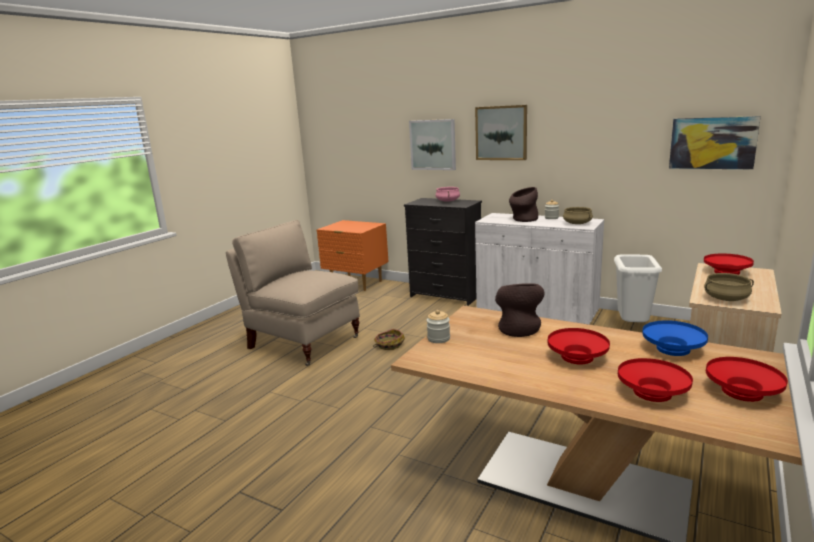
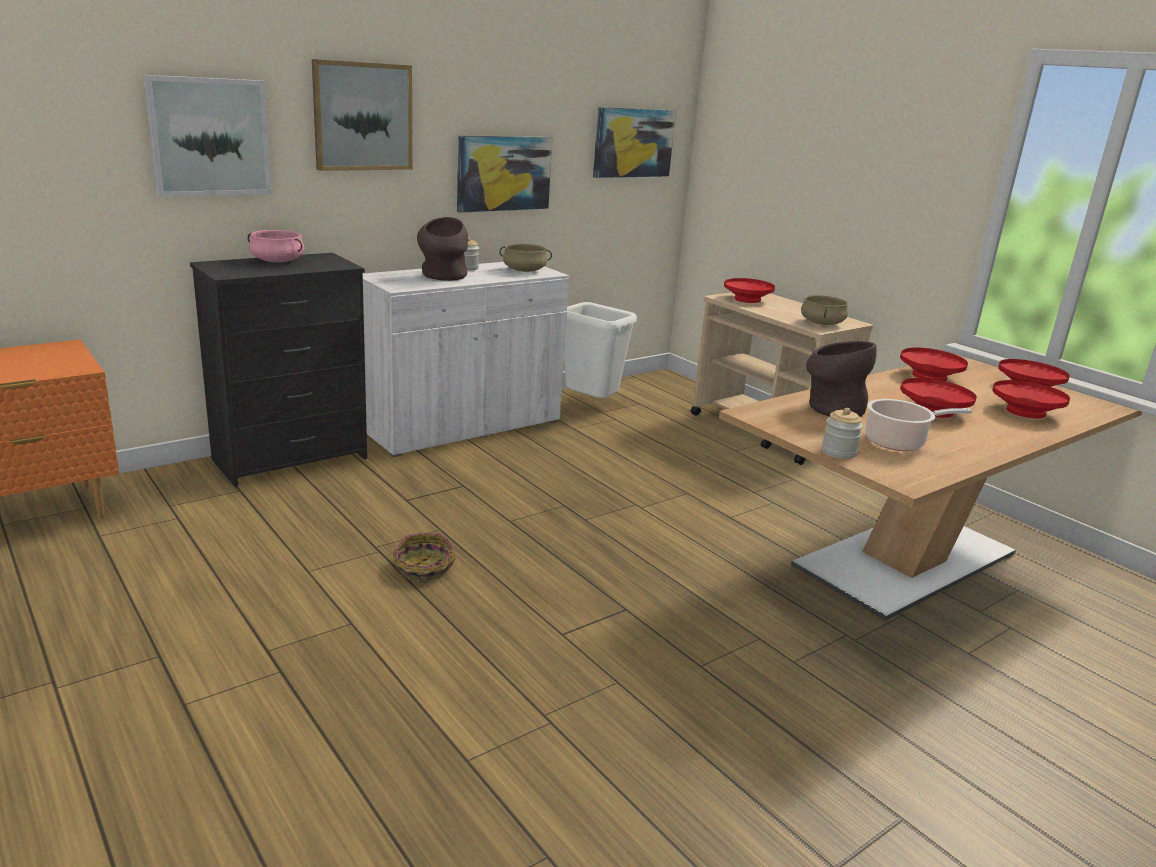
camera: 70 degrees left, 5 degrees up
beige chair [226,220,360,366] -> none
blue bowl [643,320,708,356] -> red bowl [900,348,968,381]
none -> picture [457,136,552,213]
none -> cooking pot [865,399,972,451]

